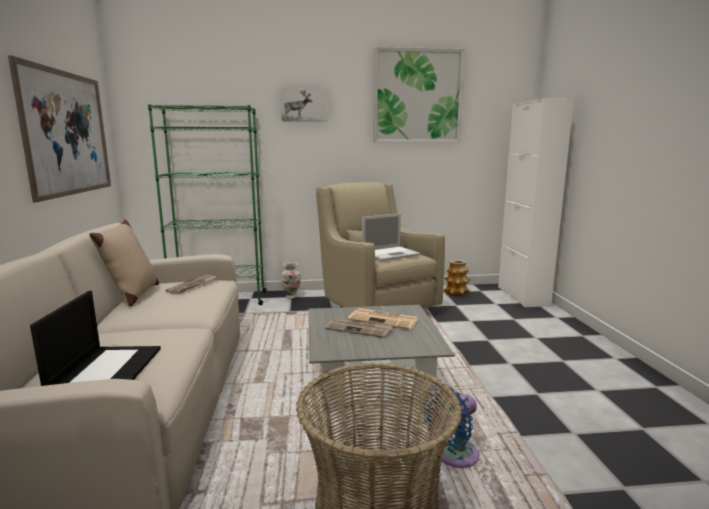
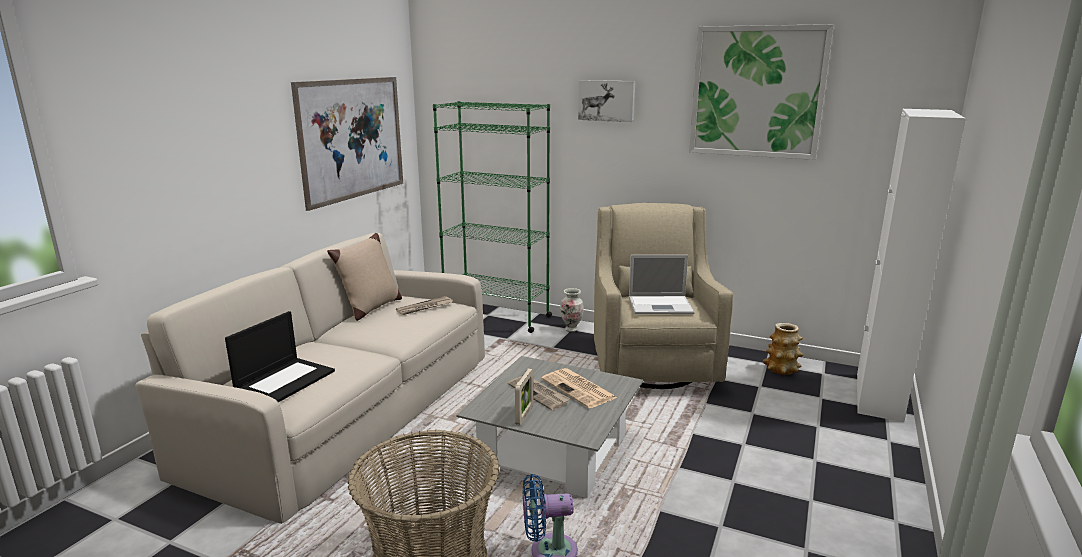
camera: 30 degrees right, 5 degrees up
none -> picture frame [515,369,533,425]

